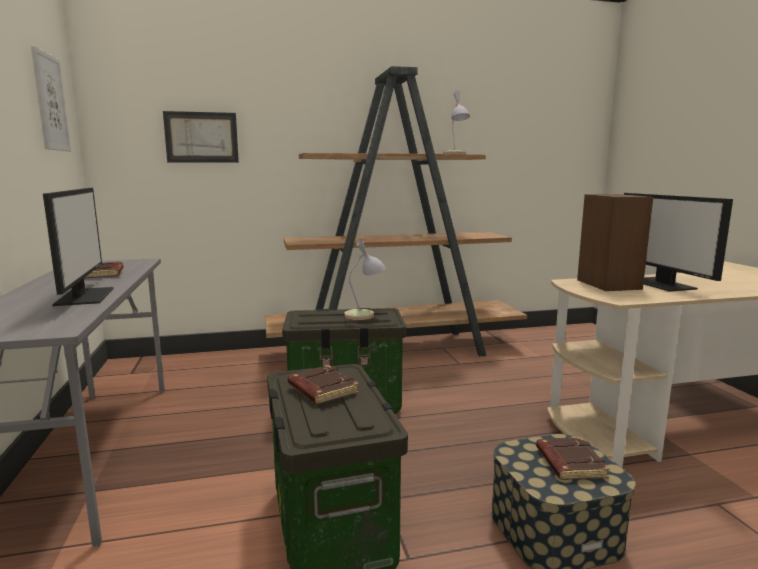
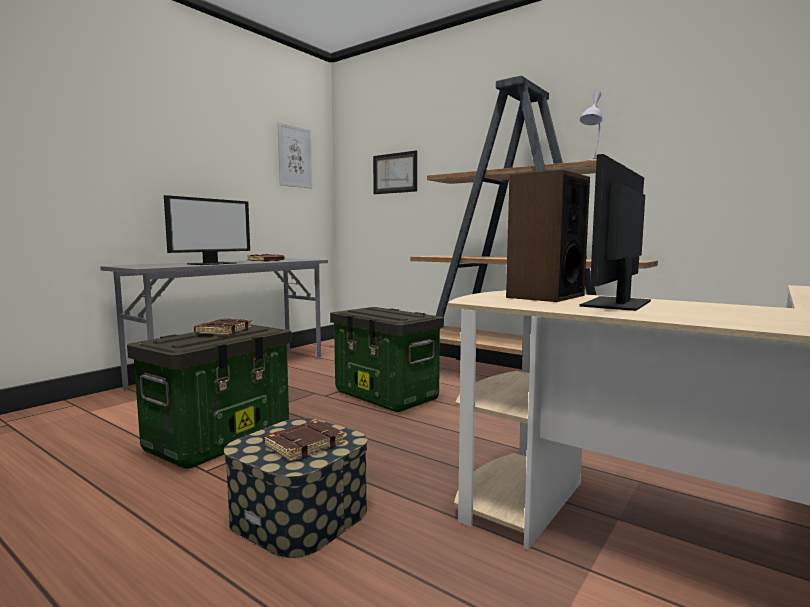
camera: 50 degrees right, 5 degrees down
table lamp [344,238,386,320] -> none

